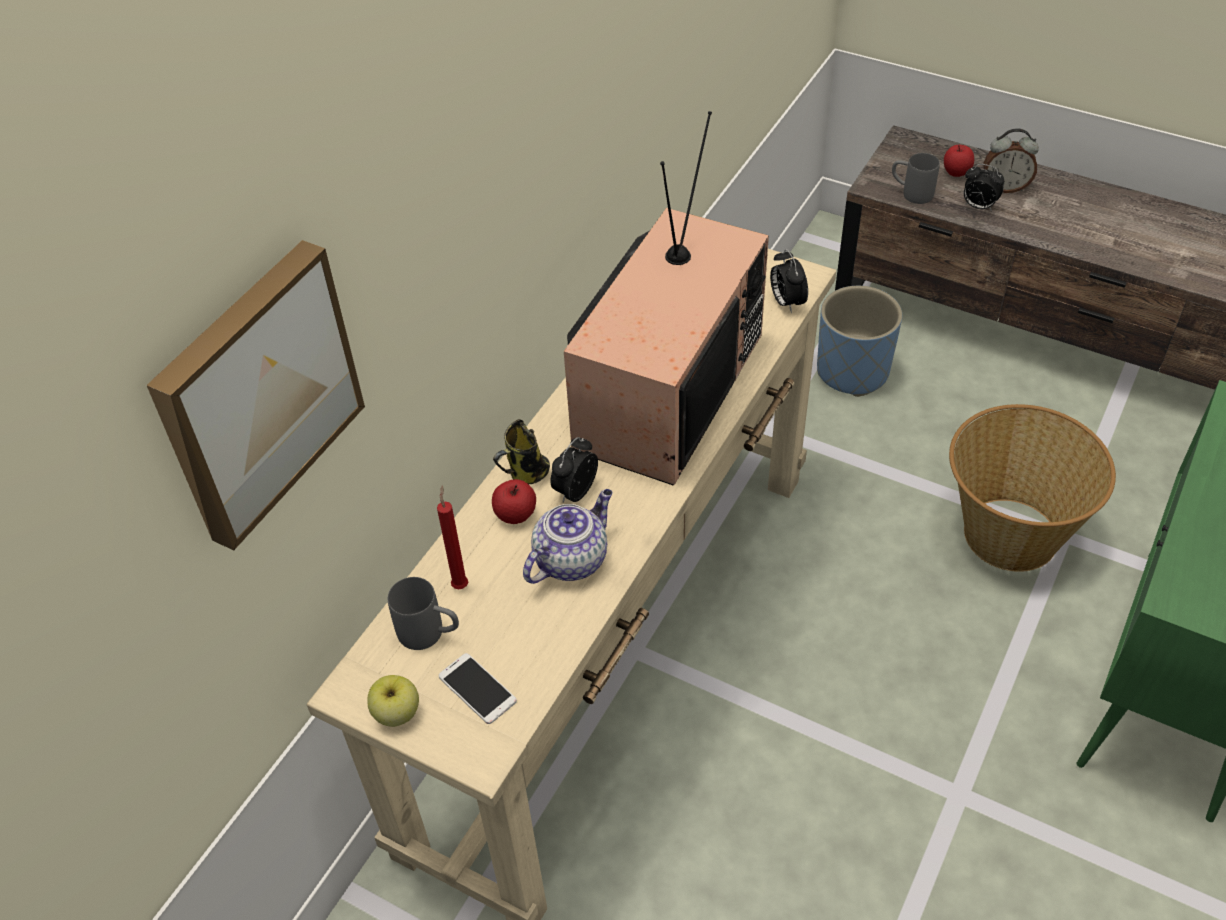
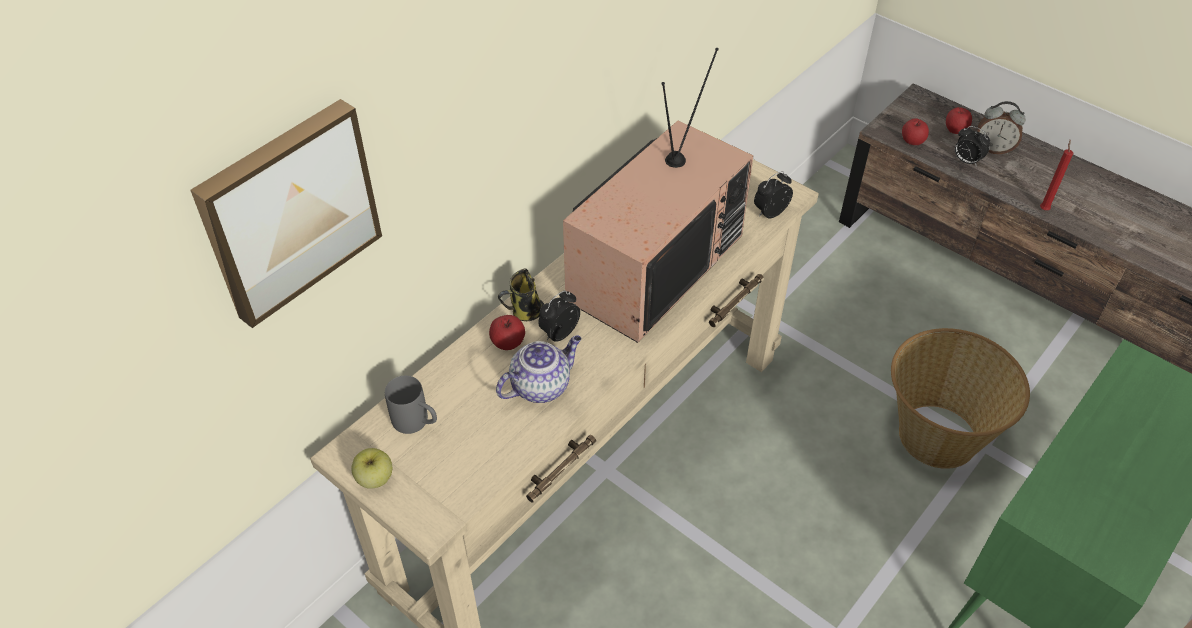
camera: 10 degrees right, 0 degrees up
red candle [437,485,468,589] -> red candle moved to [1040,140,1073,210]
phone [439,653,517,724] -> none
alarm clock [770,249,808,313] -> alarm clock turned 60 degrees clockwise [754,171,793,218]
blue planter [817,286,902,397] -> none
grey mug [892,153,940,204] -> apple [902,118,929,145]

